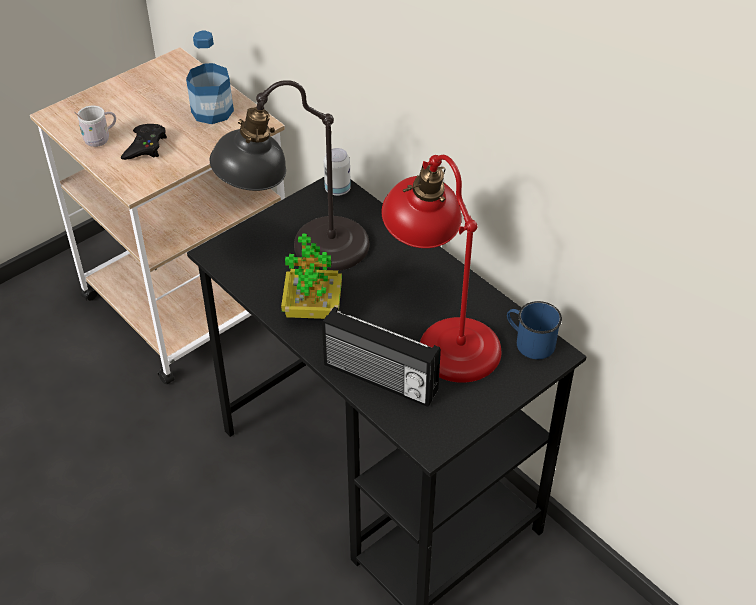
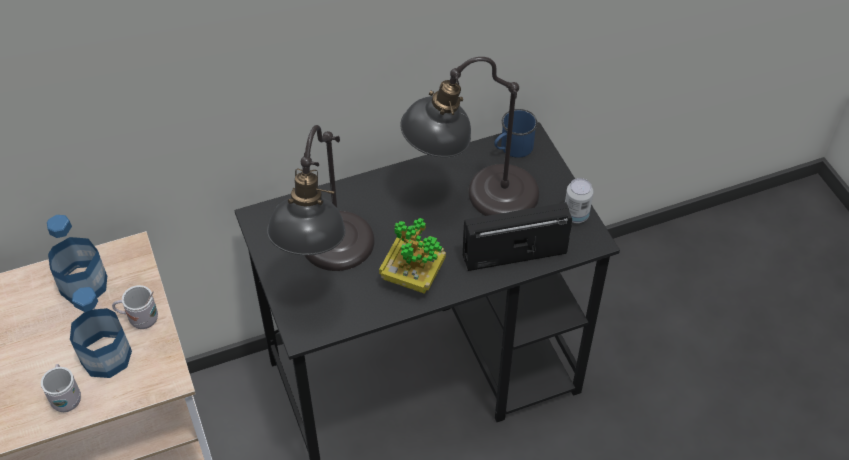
camera: 70 degrees left, 5 degrees up
black game controller [121,124,167,160] -> bottle [70,287,132,378]
radio [322,307,441,407] -> radio turned 150 degrees counterclockwise [463,202,572,271]
can [324,148,351,196] -> can moved to [565,178,593,223]
red table lamp [381,155,501,383] -> grey table lamp [400,57,539,216]
none -> white mug [112,285,158,329]

